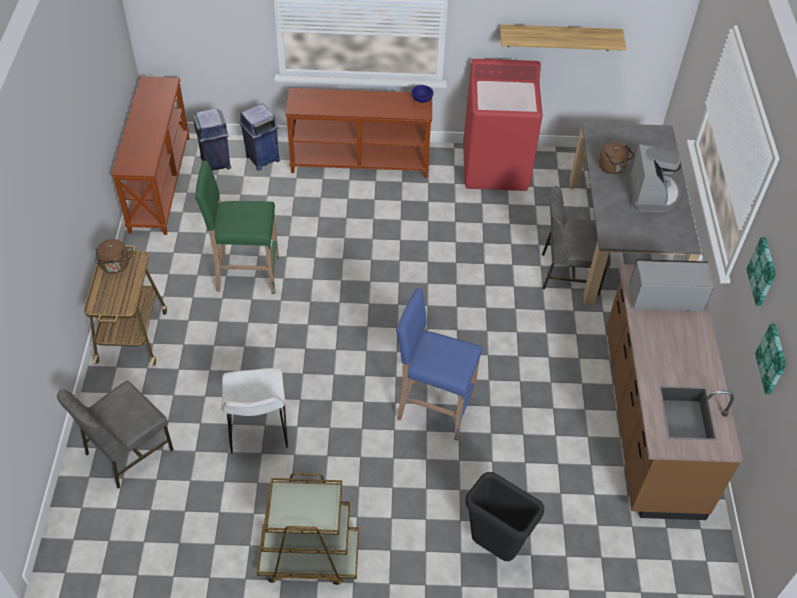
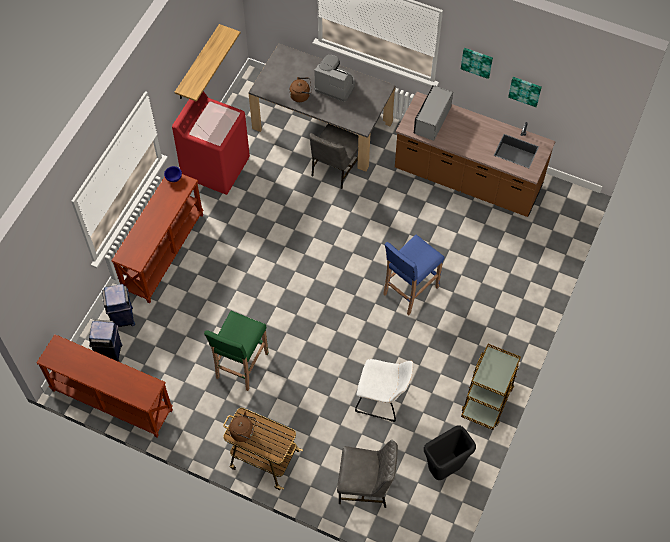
camera: 65 degrees left, 10 degrees up
grey chair [57,380,174,489] -> grey chair turned 60 degrees counterclockwise [337,440,398,508]
black trash can [465,472,544,561] -> black trash can moved to [424,426,476,480]

